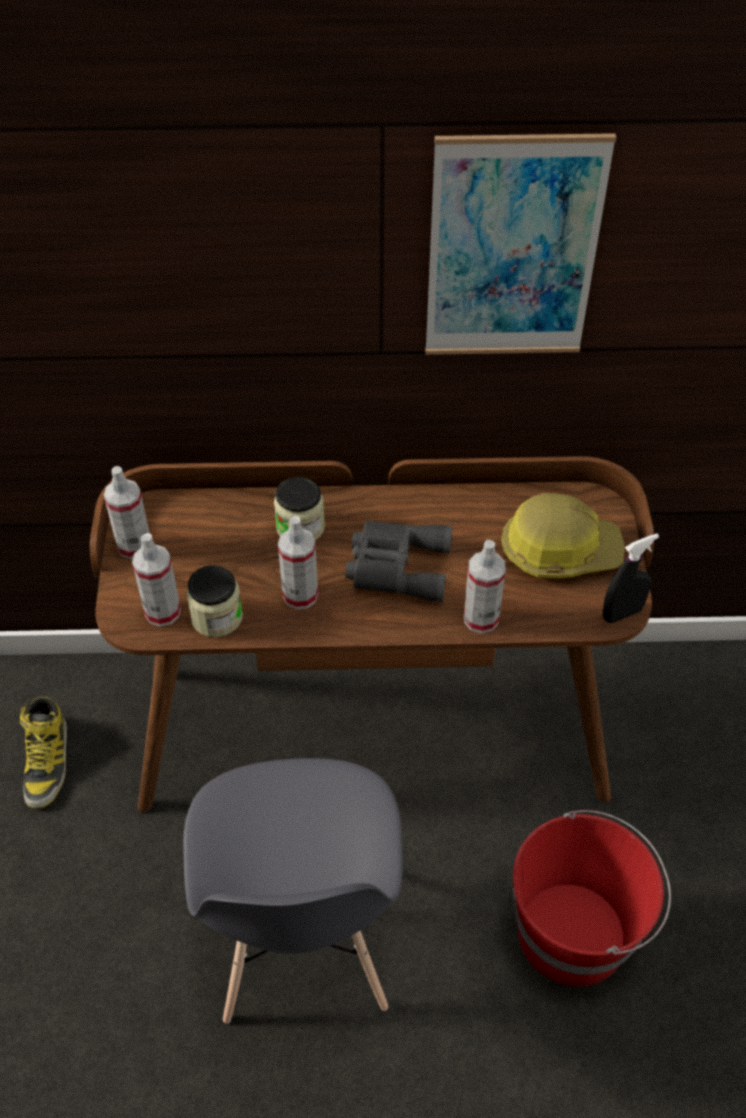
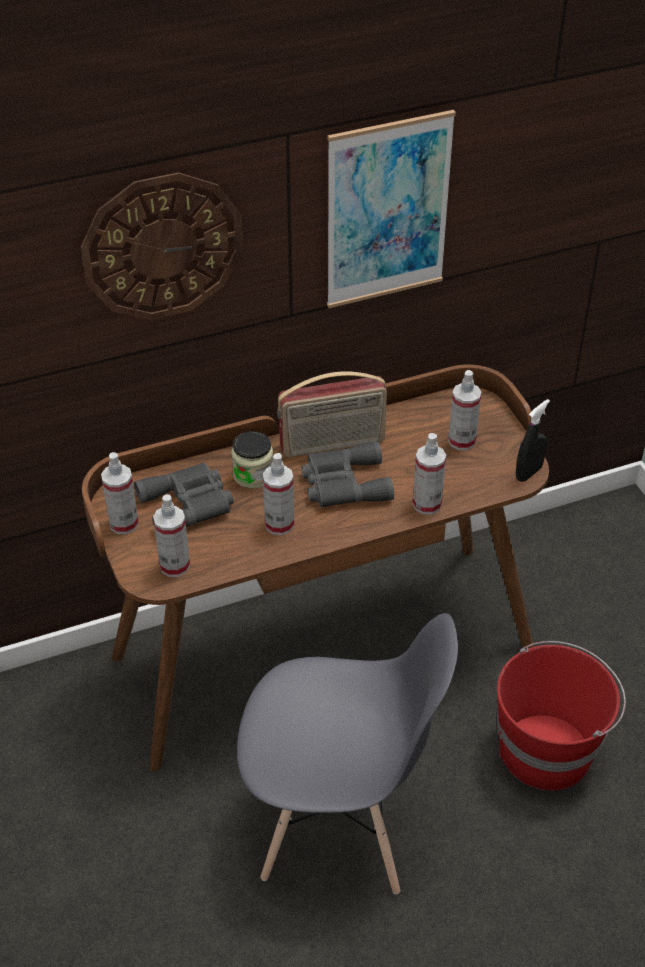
camera: 20 degrees left, 5 degrees down
boot [20,697,67,809] -> none
grey chair [183,758,403,1024] -> grey chair turned 60 degrees counterclockwise [237,613,458,895]
jar [186,565,243,637] -> none
hard hat [501,493,625,578] -> spray bottle [448,370,482,450]
none -> wall clock [81,172,243,320]
none -> grey binoculars [134,463,234,527]
none -> radio [277,371,387,458]

